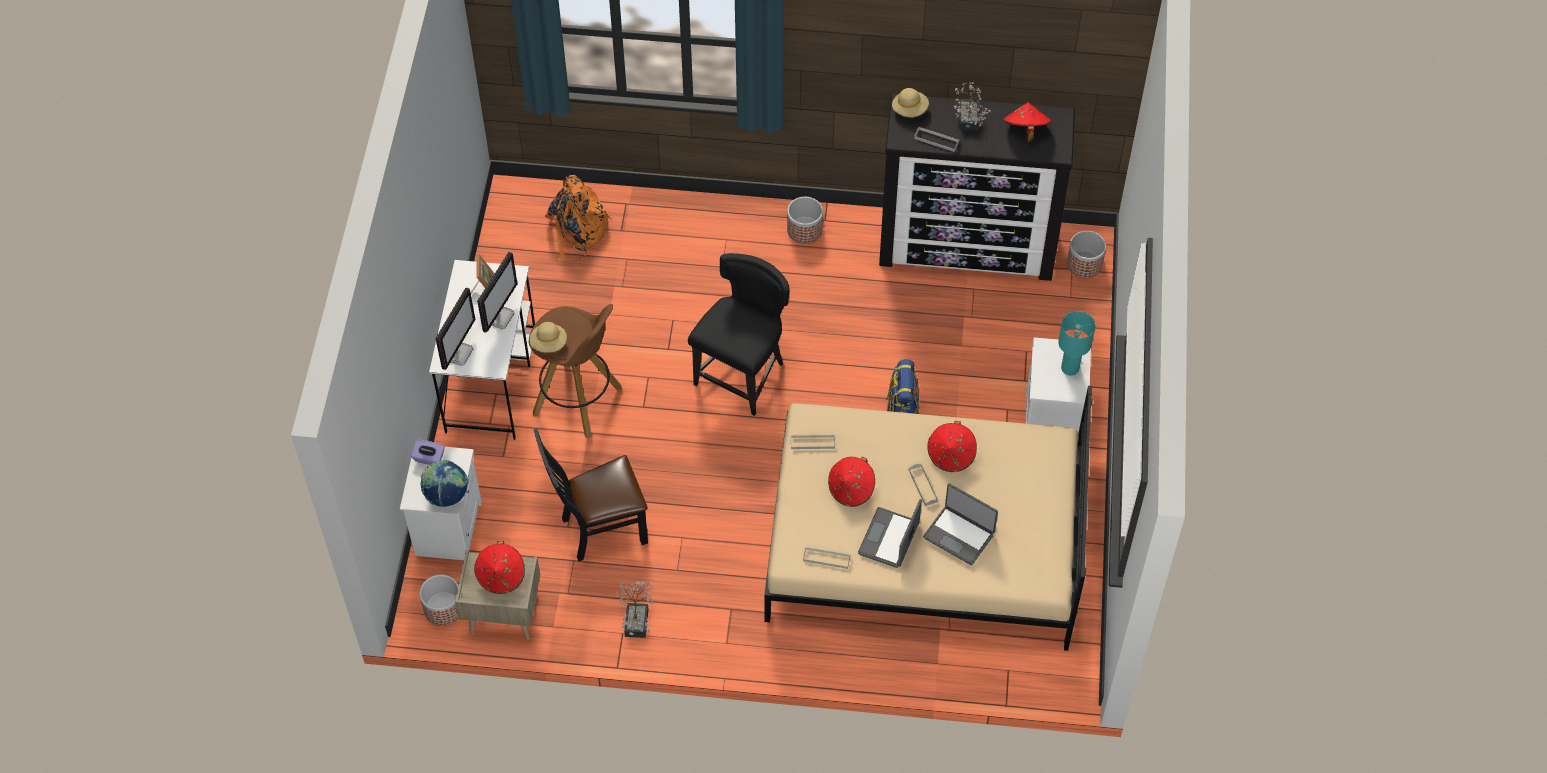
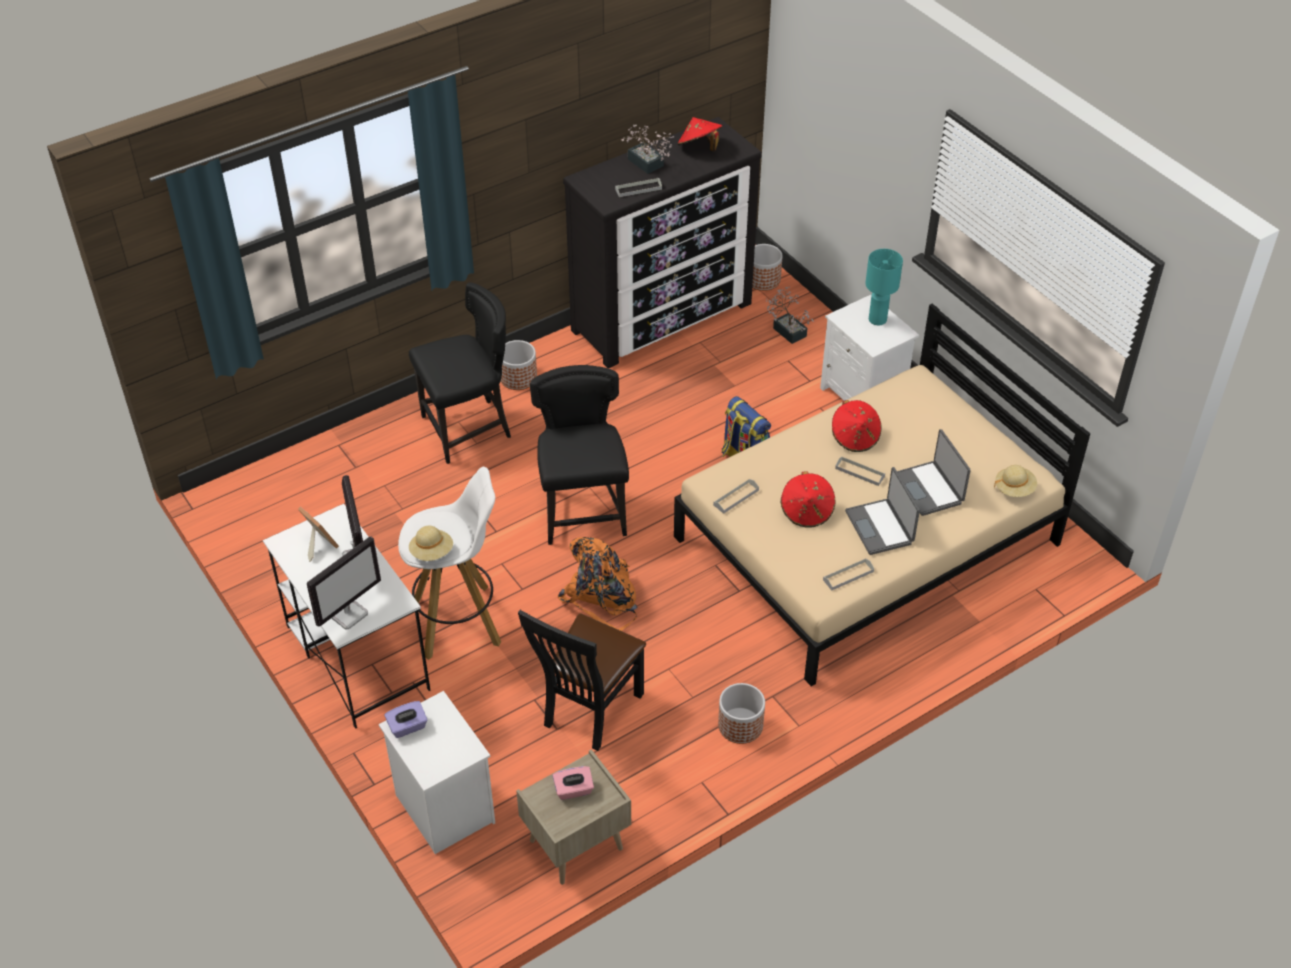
camera: 40 degrees left, 10 degrees down
globe [420,460,469,507] -> none
planter [420,574,459,626] -> planter moved to [718,683,765,744]
monitor [435,288,476,370] -> monitor turned 60 degrees clockwise [307,536,381,629]
red hat [474,541,525,594] -> pink tissue box [553,766,594,800]
brown stool [529,304,622,439] -> white stool [398,467,501,660]
orange backpack [545,175,612,261] -> orange backpack moved to [557,537,637,631]
potted plant [616,581,653,638] -> potted plant moved to [765,286,814,344]
beige hat [892,88,929,117] -> beige hat moved to [994,465,1037,497]
laptop [923,483,998,565] -> laptop turned 75 degrees clockwise [897,429,971,516]
none -> black chair [409,282,511,464]

